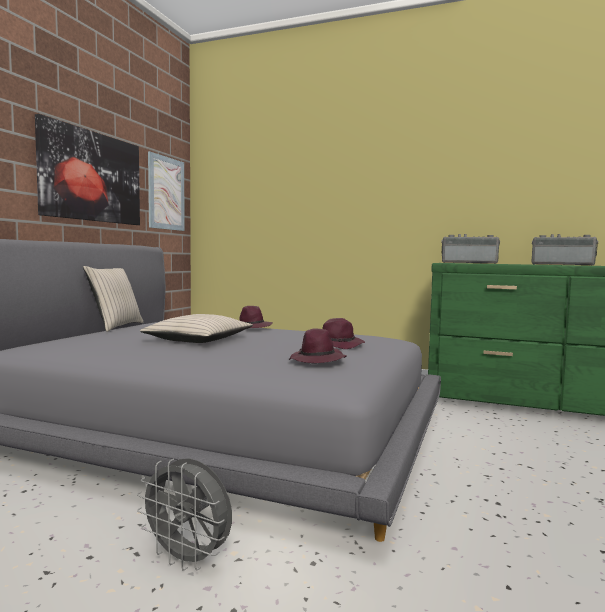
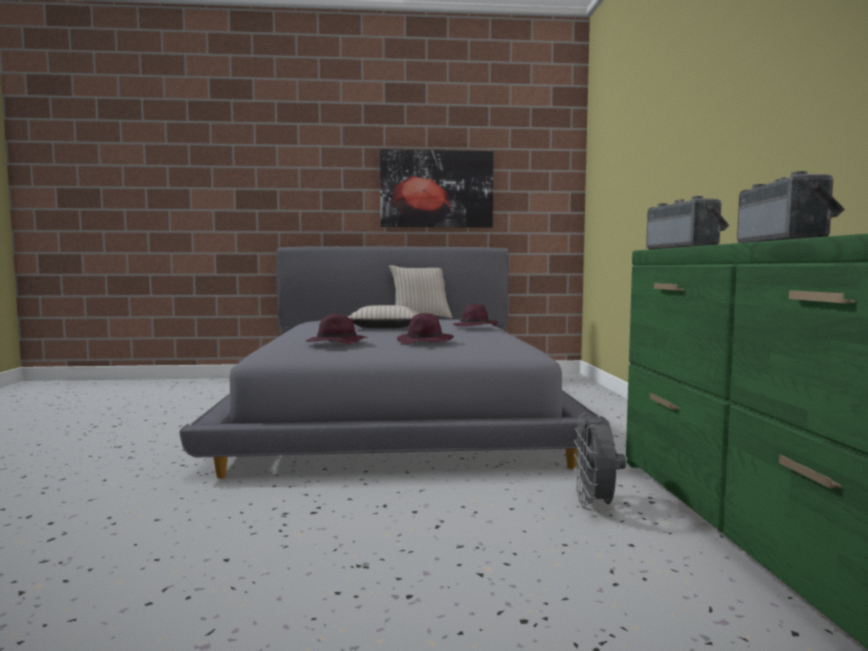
camera: 65 degrees right, 0 degrees up
grey fan [137,458,232,571] -> grey fan moved to [574,413,626,510]
picture [148,151,185,231] -> none

